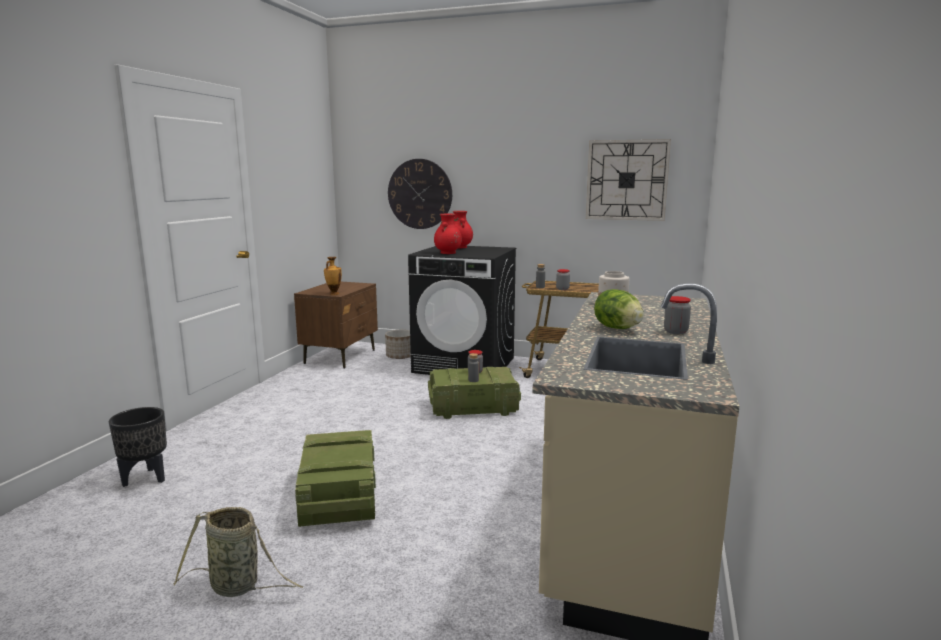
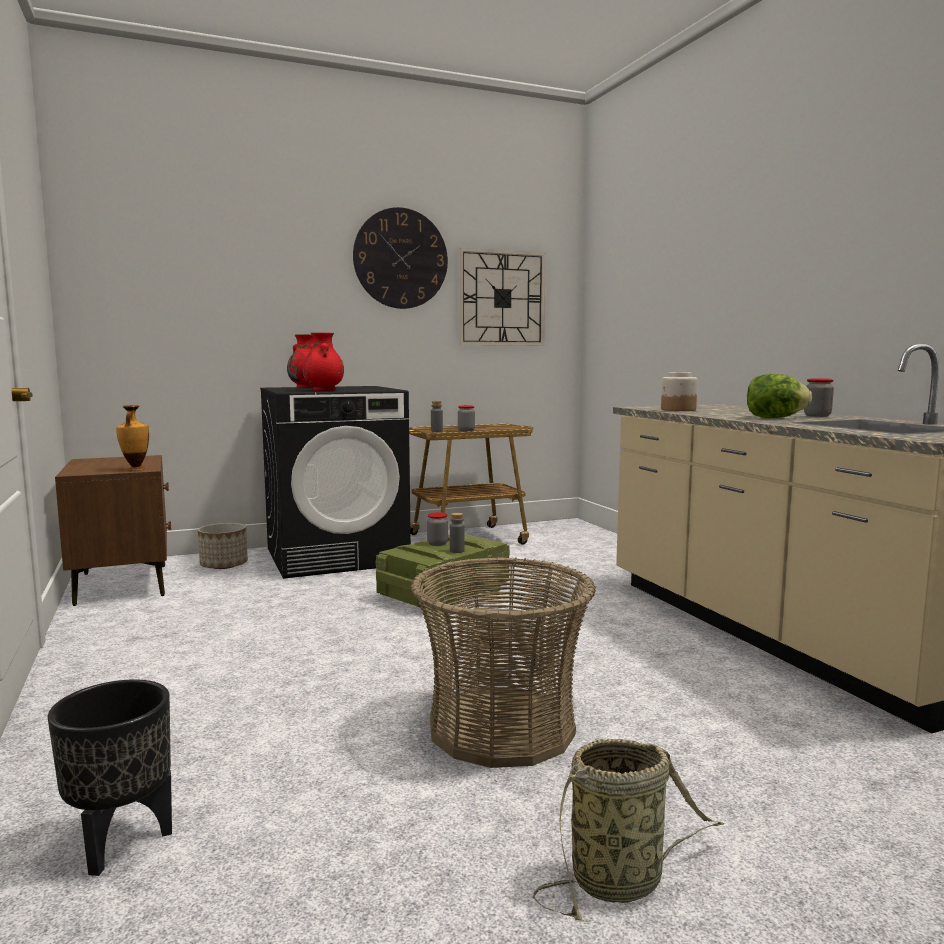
camera: 40 degrees left, 5 degrees down
crate [295,430,376,527] -> basket [411,557,596,768]
wall clock [388,159,452,229] -> wall clock moved to [353,207,448,309]

